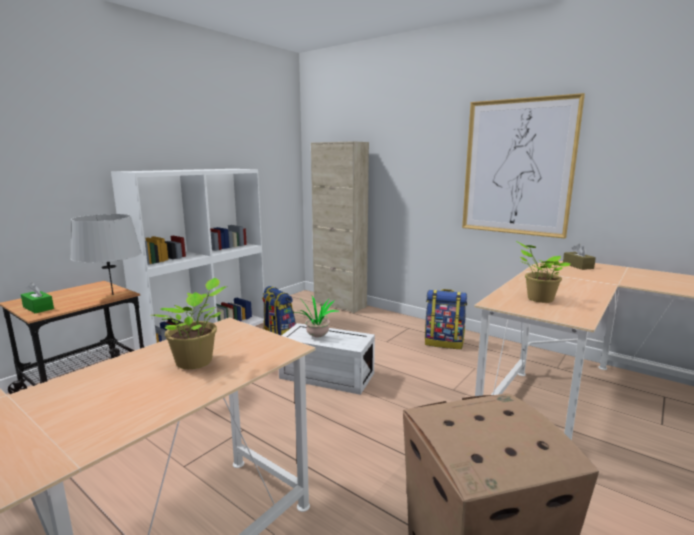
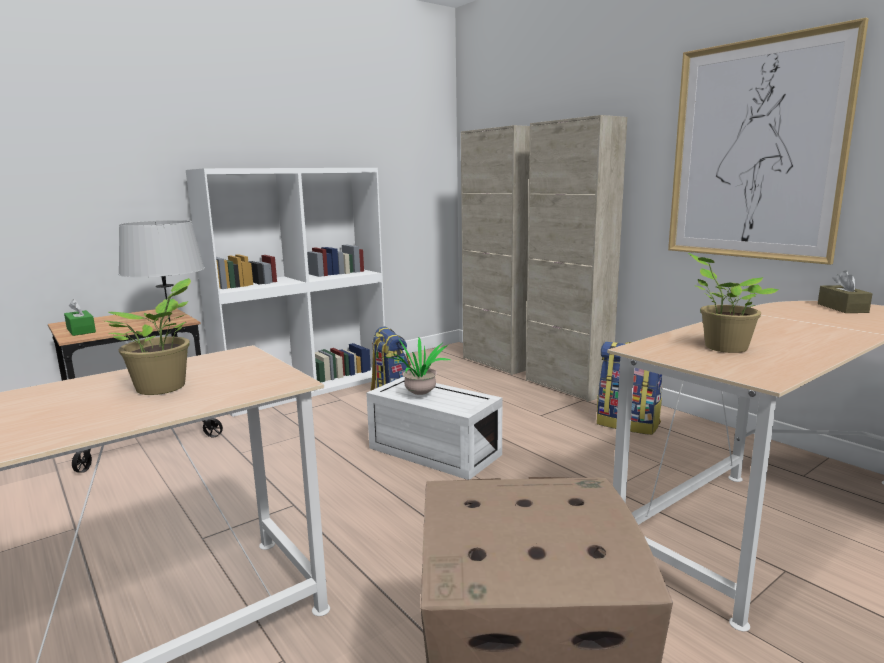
camera: 15 degrees right, 0 degrees up
none -> beige cabinet [526,115,627,402]

